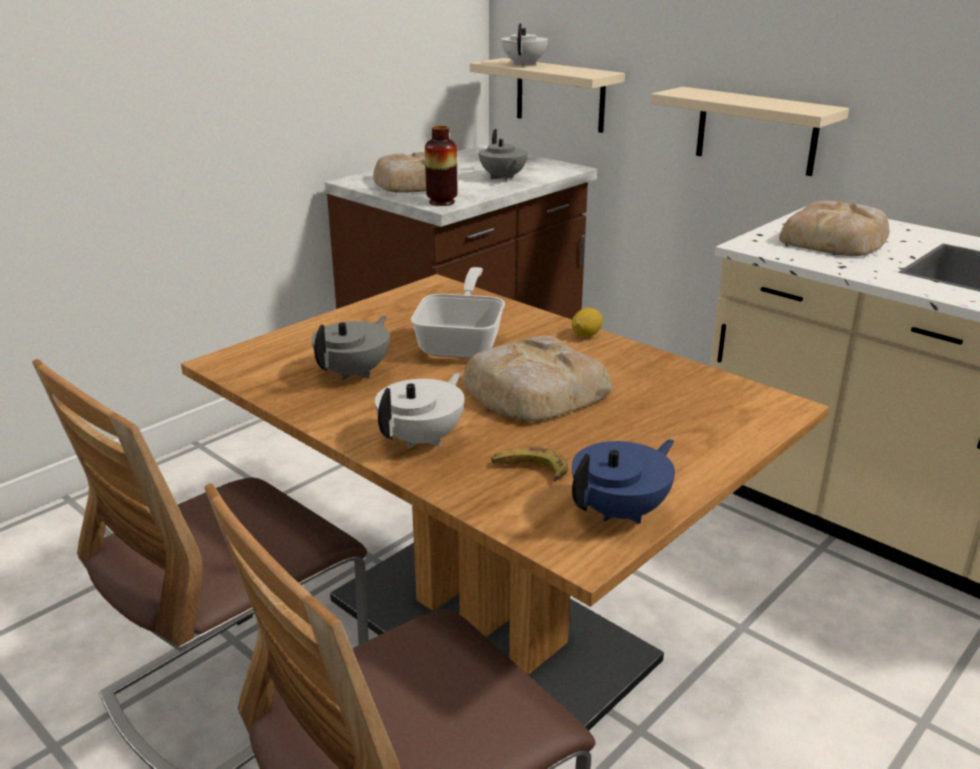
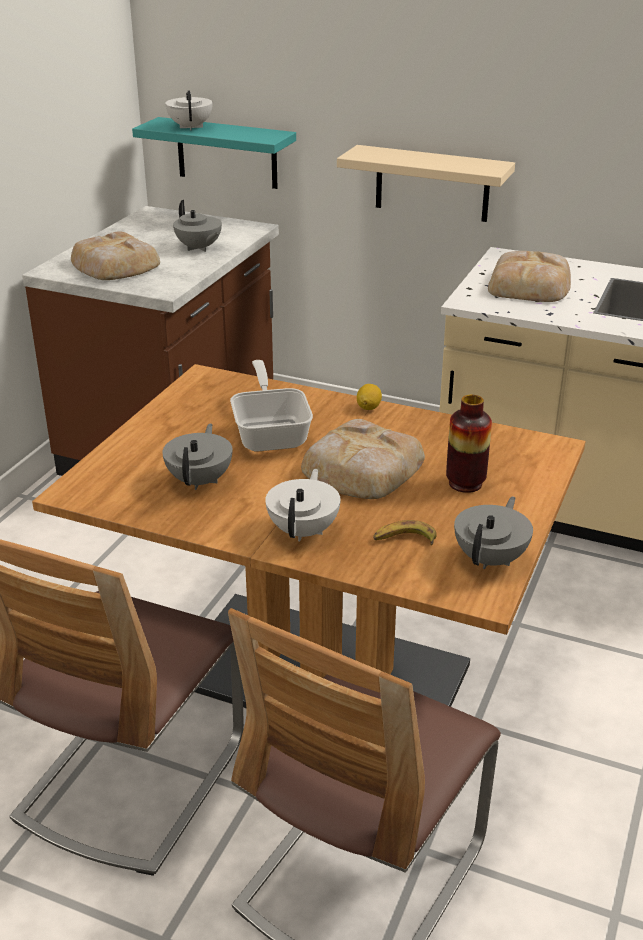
camera: 20 degrees left, 5 degrees up
vase [425,126,457,206] -> vase moved to [446,395,492,493]
beige shelf [470,58,625,133] -> turquoise shelf [132,117,296,189]
blue teapot [572,439,675,524] -> grey teapot [454,496,533,569]

